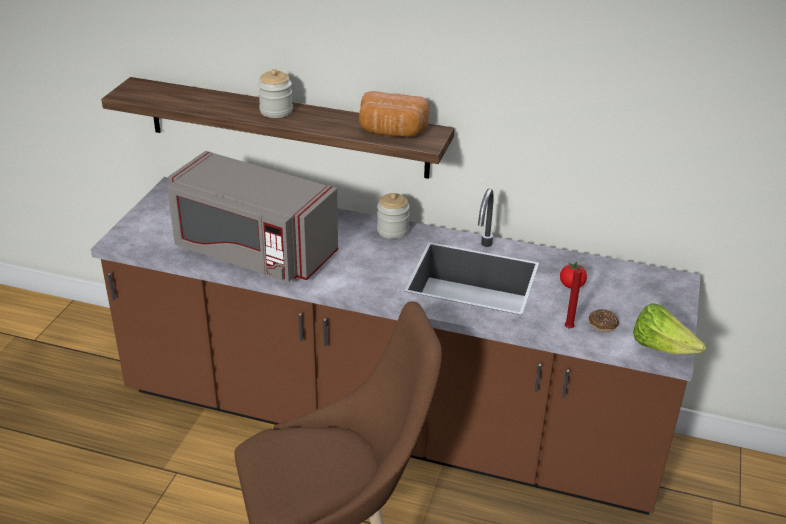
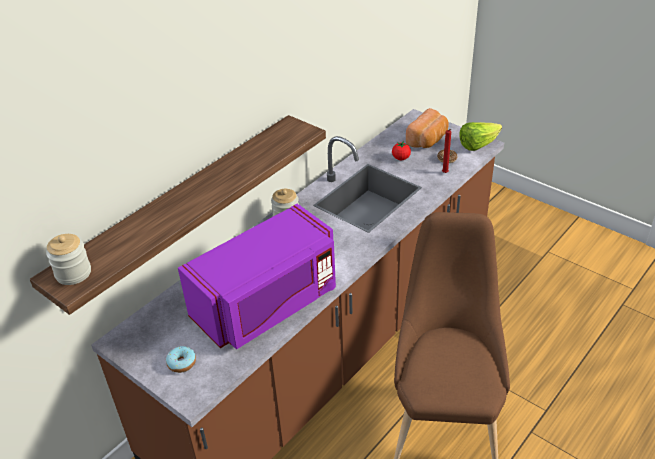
camera: 65 degrees left, 5 degrees up
grey microwave [167,151,338,282] -> purple microwave [178,204,336,350]
jar [258,69,293,118] -> jar moved to [46,234,91,285]
bread [359,91,430,137] -> bread moved to [406,108,449,148]
none -> donut [166,346,196,373]

